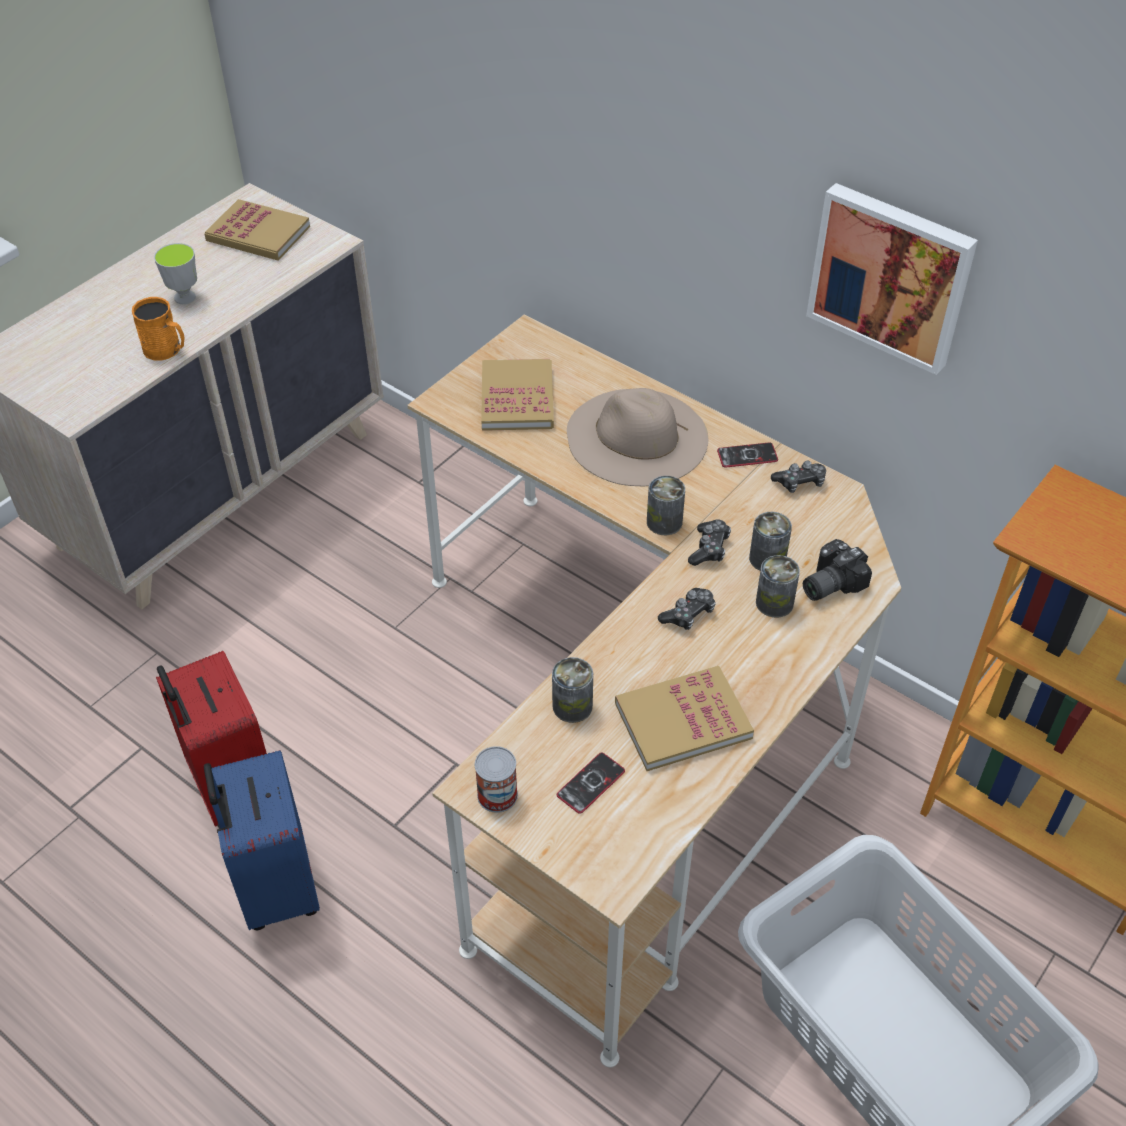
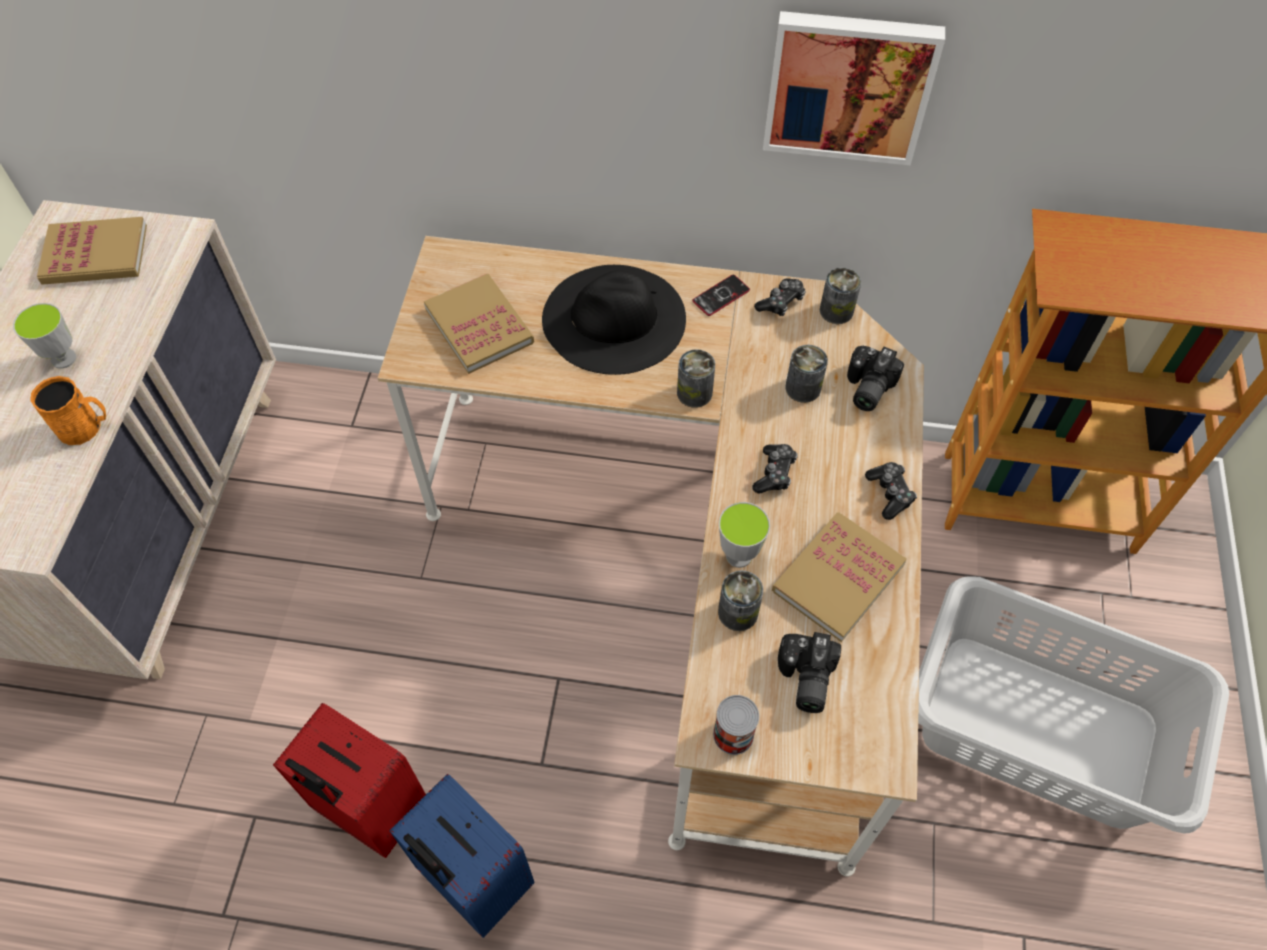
camera: 30 degrees left, 10 degrees up
phone [557,753,625,814] -> camera [778,632,841,713]
beige hat [567,388,708,486] -> black hat [542,265,686,375]
game controller [688,519,731,566] -> game controller moved to [865,462,917,520]
can [756,555,800,618] -> can moved to [820,267,861,324]
none -> cup [719,502,770,568]

